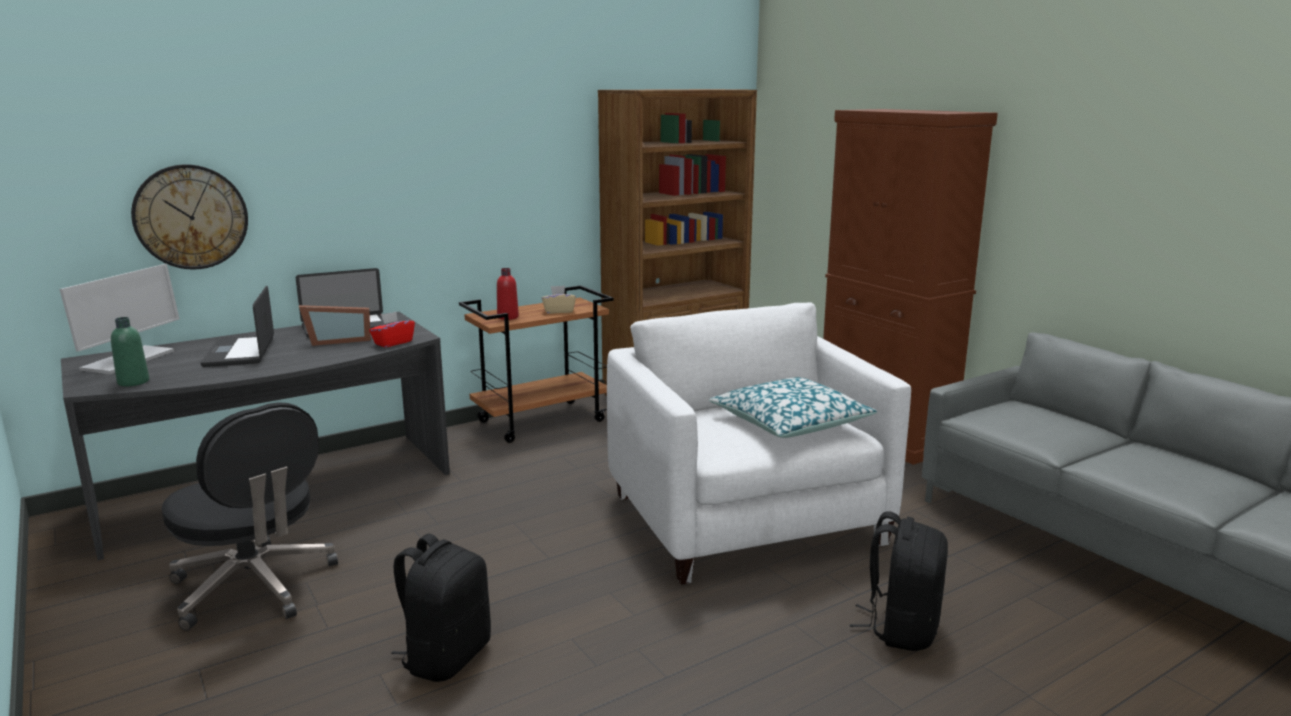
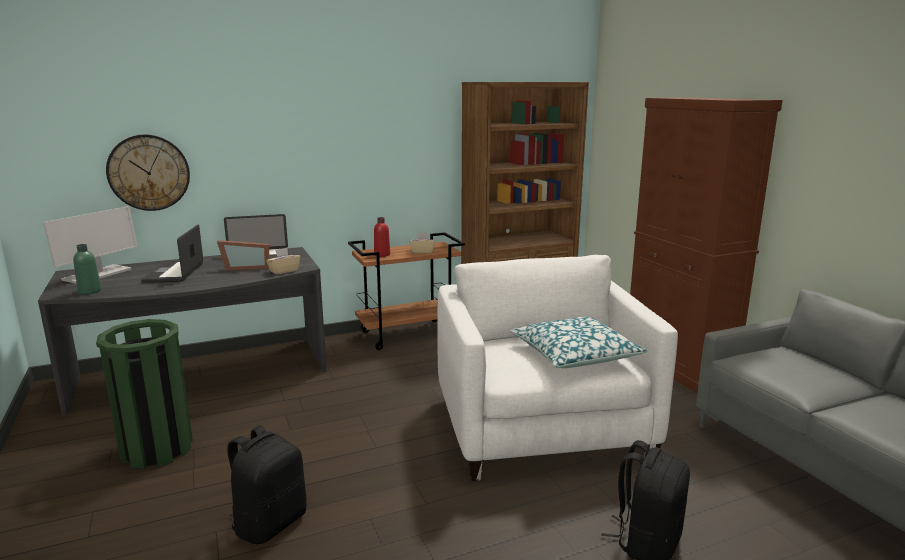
camera: 10 degrees right, 0 degrees up
black office chair [161,402,338,631] -> green trash can [96,319,193,469]
red tissue box [369,311,415,347] -> beige tissue box [266,248,300,274]

